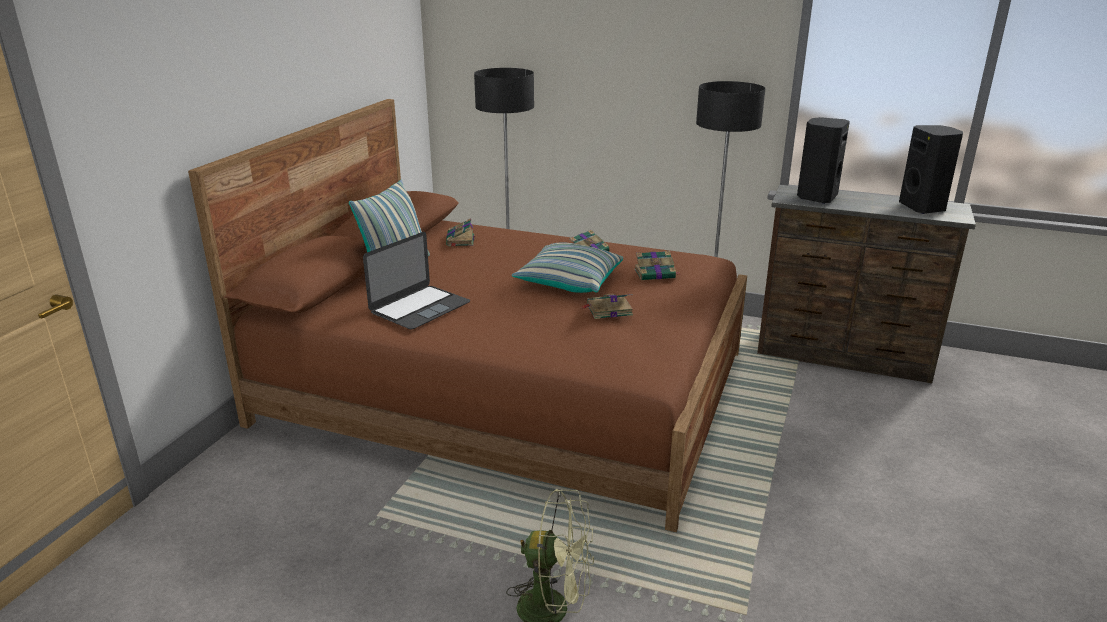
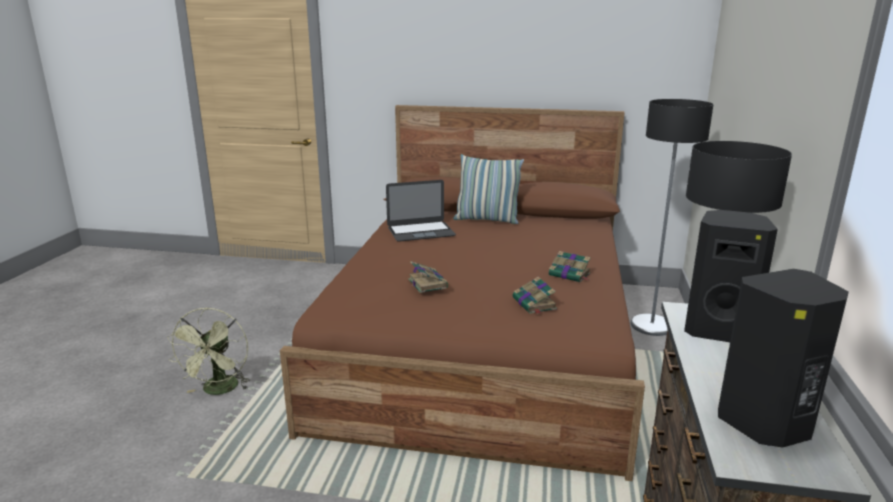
camera: 80 degrees right, 5 degrees down
laptop [363,232,470,330] -> laptop turned 45 degrees counterclockwise [386,180,456,242]
book [446,218,475,247] -> none
pillow [512,242,623,293] -> none

